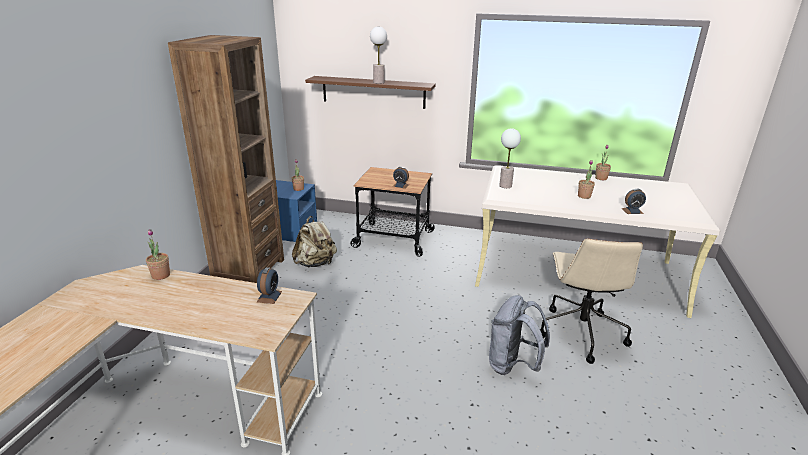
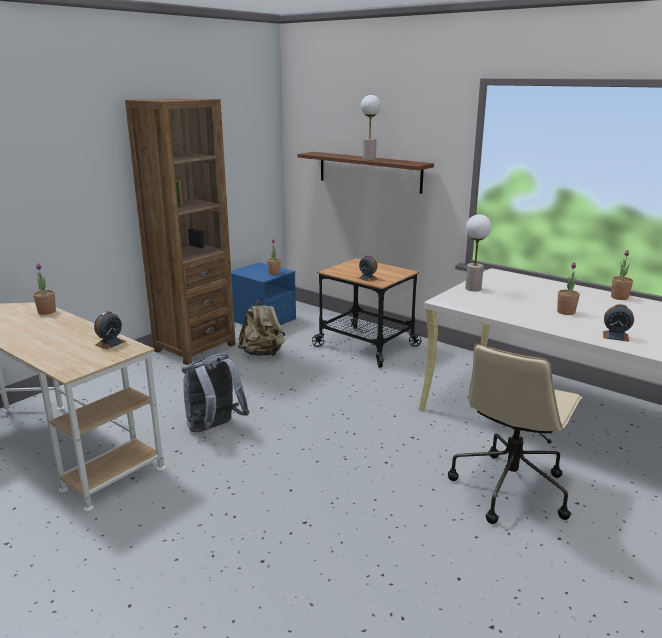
camera: 25 degrees right, 5 degrees down
grey backpack [489,295,550,375] -> grey backpack moved to [182,353,250,432]

